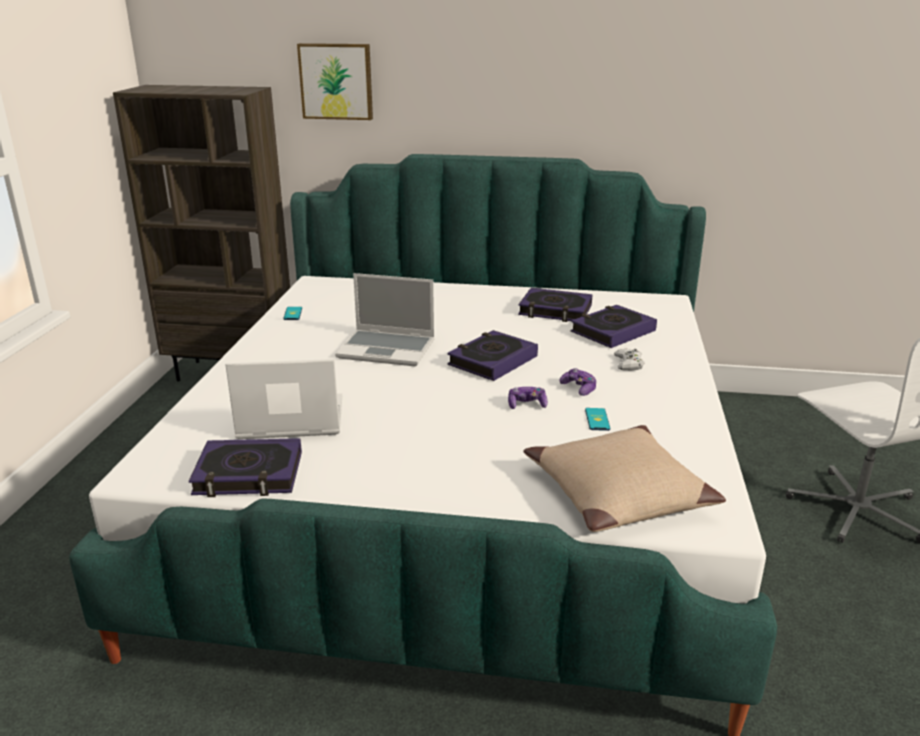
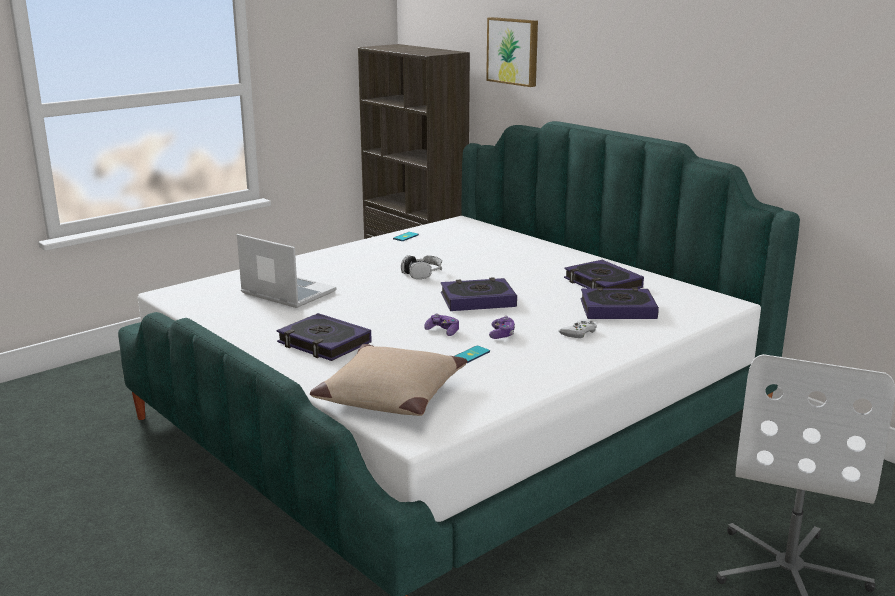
camera: 40 degrees right, 5 degrees down
book [189,438,302,497] -> book moved to [277,313,372,361]
laptop [335,273,435,366] -> headphones [401,255,442,279]

